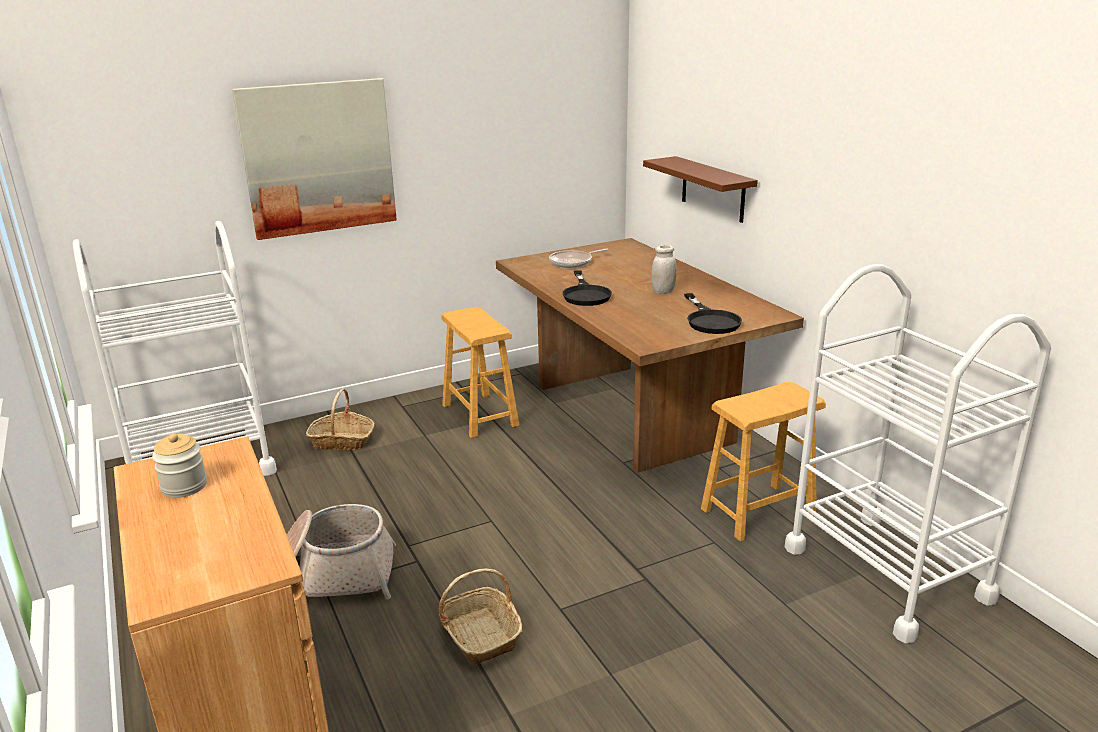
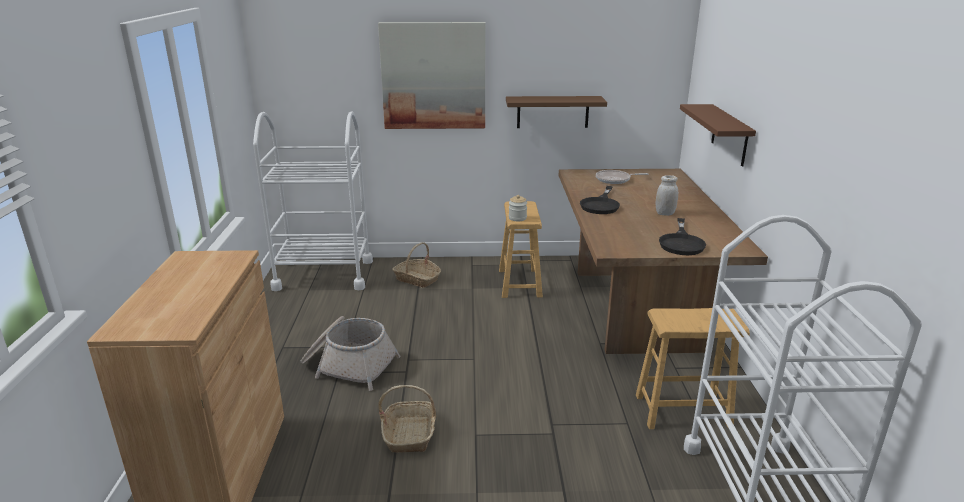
camera: 25 degrees right, 0 degrees up
jar [152,433,207,498] -> jar moved to [509,195,527,221]
none -> brown shelf [506,96,607,128]

